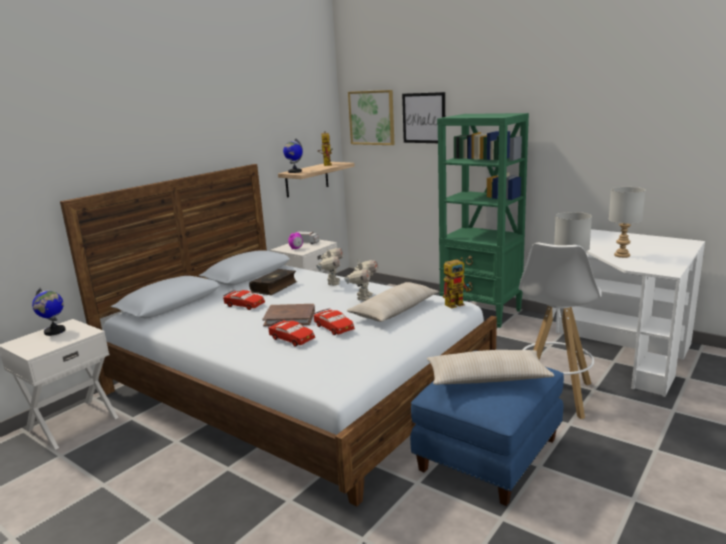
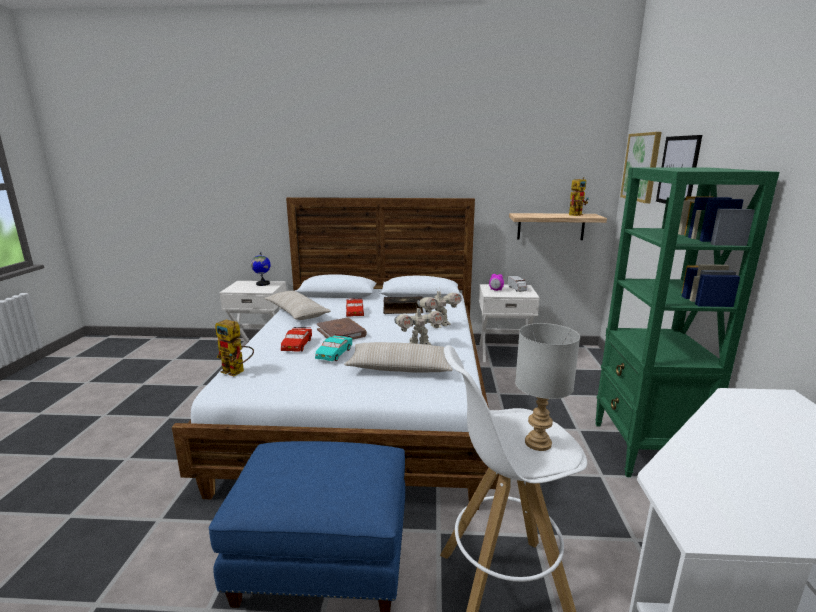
camera: 55 degrees right, 0 degrees up
globe [283,138,303,173] -> none
red toy car [314,309,355,335] -> turquoise toy car [315,334,352,361]
beige pillow [427,350,554,385] -> beige pillow moved to [265,291,331,320]
toy robot [443,257,470,309] -> toy robot moved to [215,320,254,376]
grey table lamp [609,187,645,258] -> none

